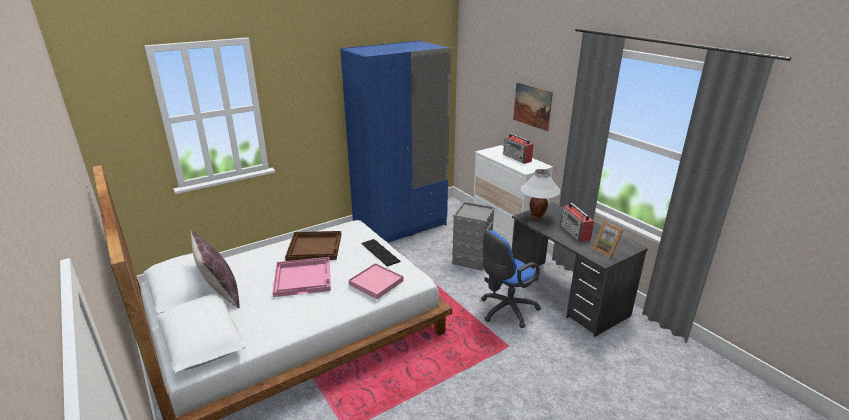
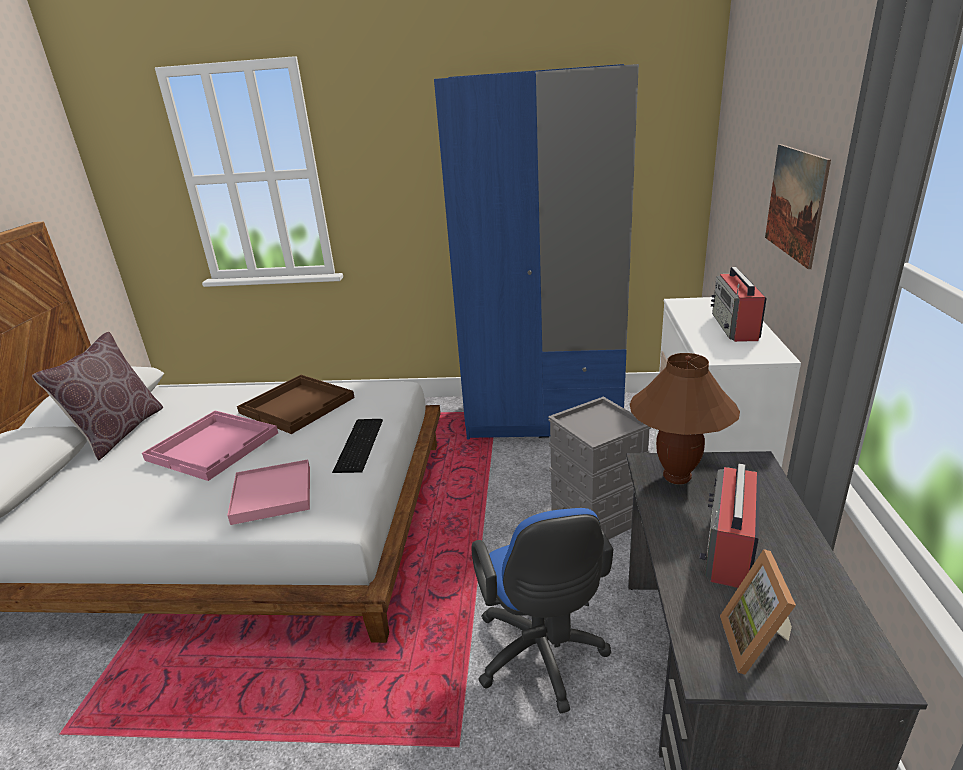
camera: 40 degrees right, 0 degrees up
blue office chair [481,230,541,328] -> blue office chair turned 105 degrees counterclockwise [472,508,613,714]
white table lamp [521,169,560,221] -> brown table lamp [630,353,740,485]

